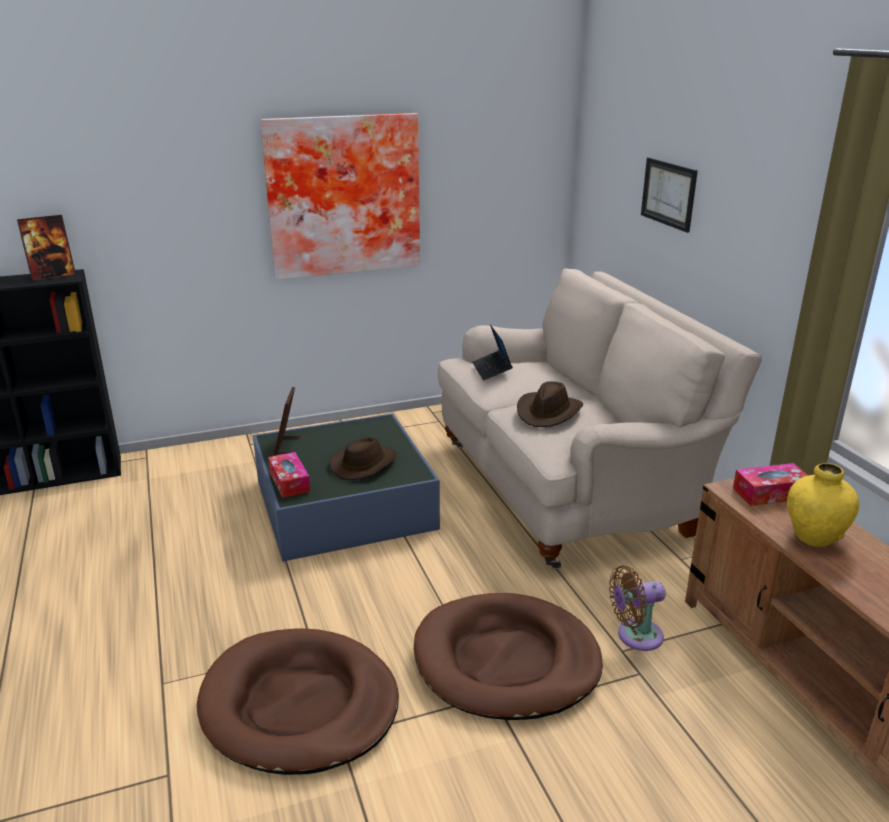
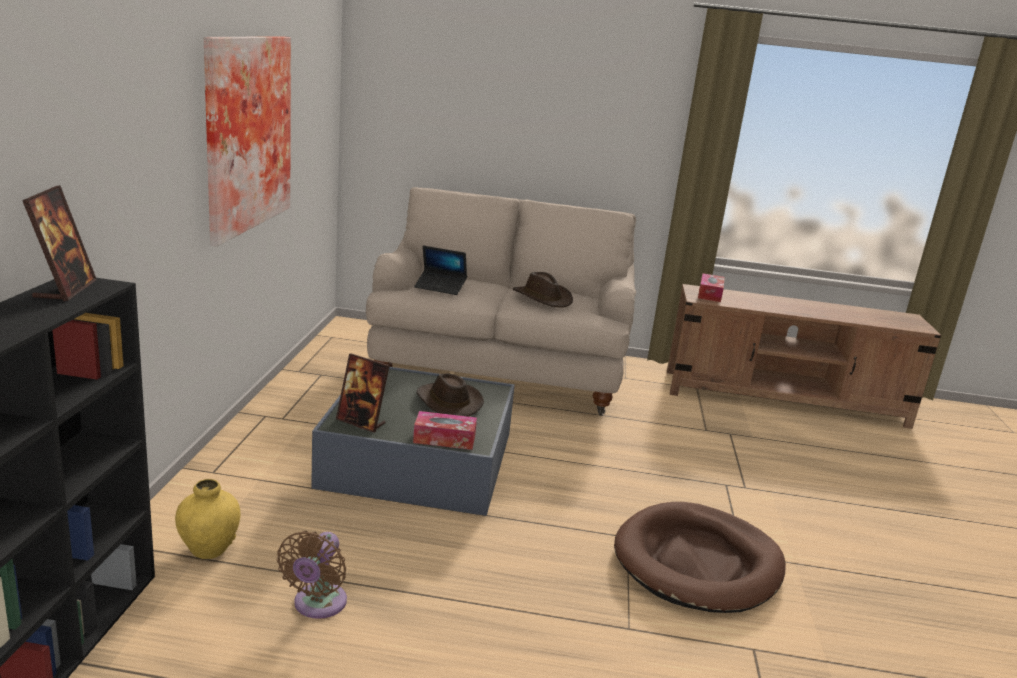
camera: 65 degrees left, 5 degrees down
brown dog bed [414,593,603,720] -> none
brown fan [609,565,665,651] -> brown fan moved to [277,531,347,619]
picture [641,157,698,233] -> none
yellow vase [787,463,859,547] -> yellow vase moved to [175,479,241,559]

